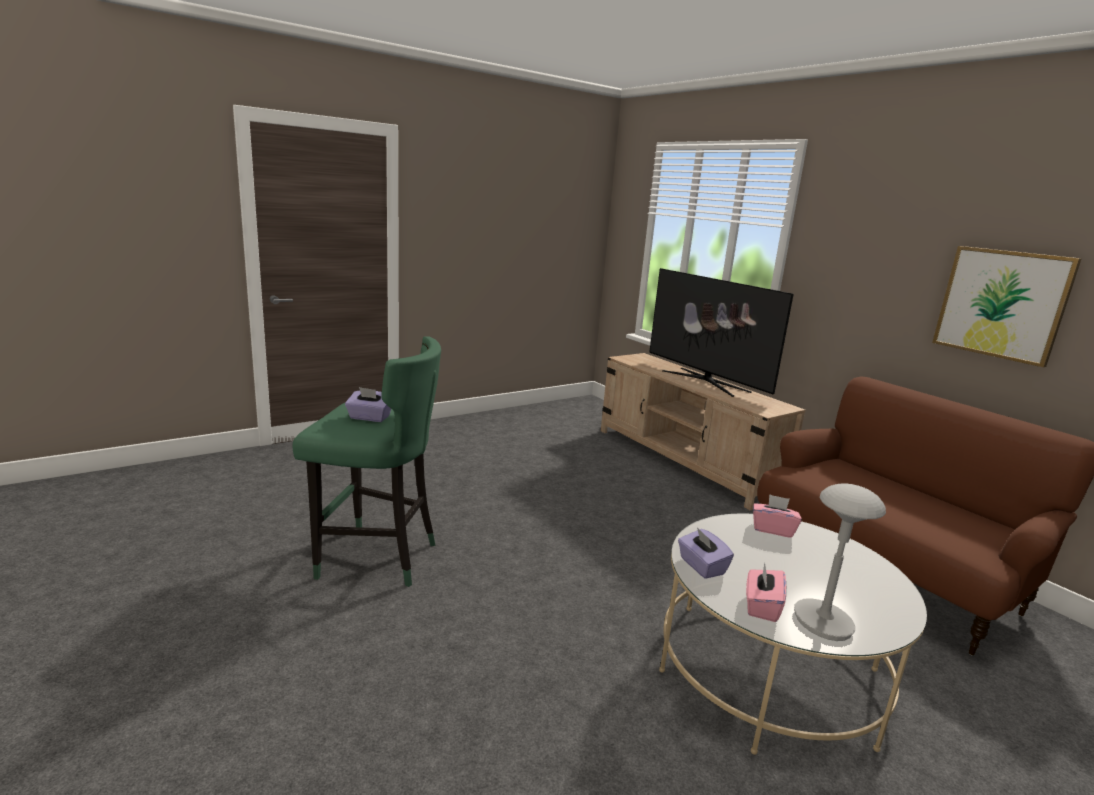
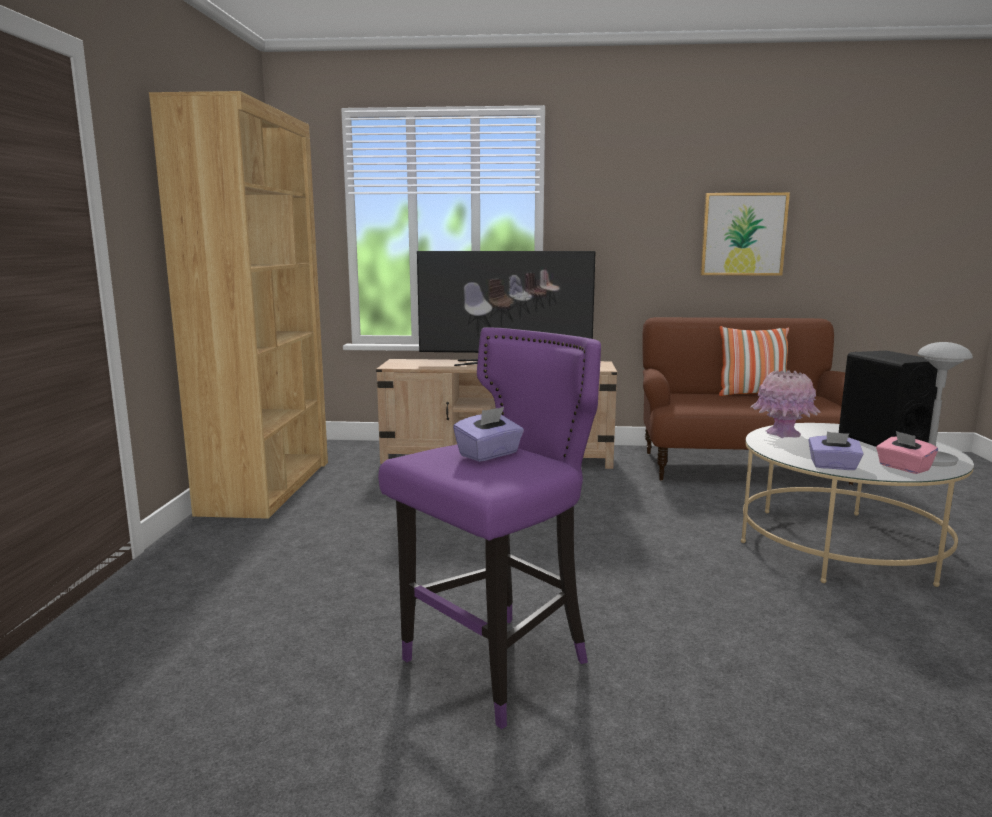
camera: 50 degrees left, 5 degrees down
green stool [292,336,441,587] -> purple stool [378,327,601,729]
pink tissue box [753,494,802,538] -> pink vase [750,370,821,438]
none -> brown bookcase [149,91,328,519]
none -> pillow [719,326,789,396]
none -> black speaker [839,351,938,447]

